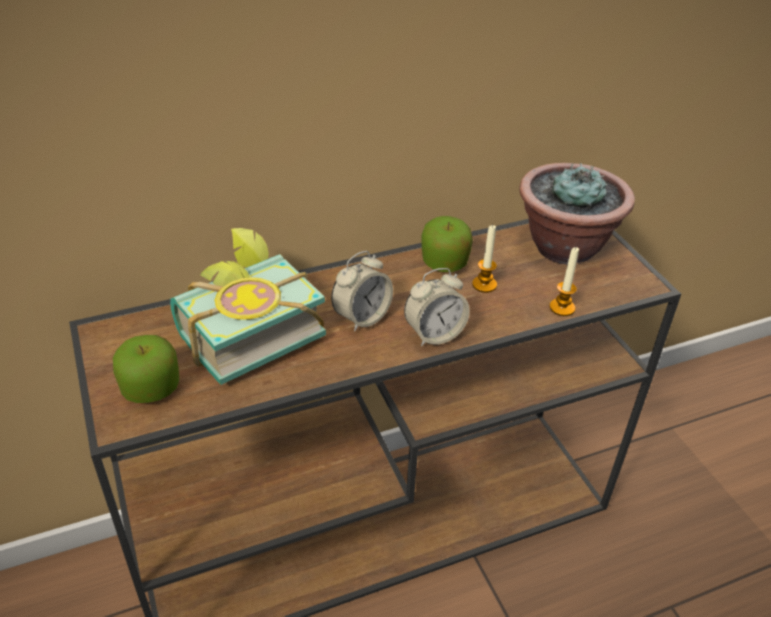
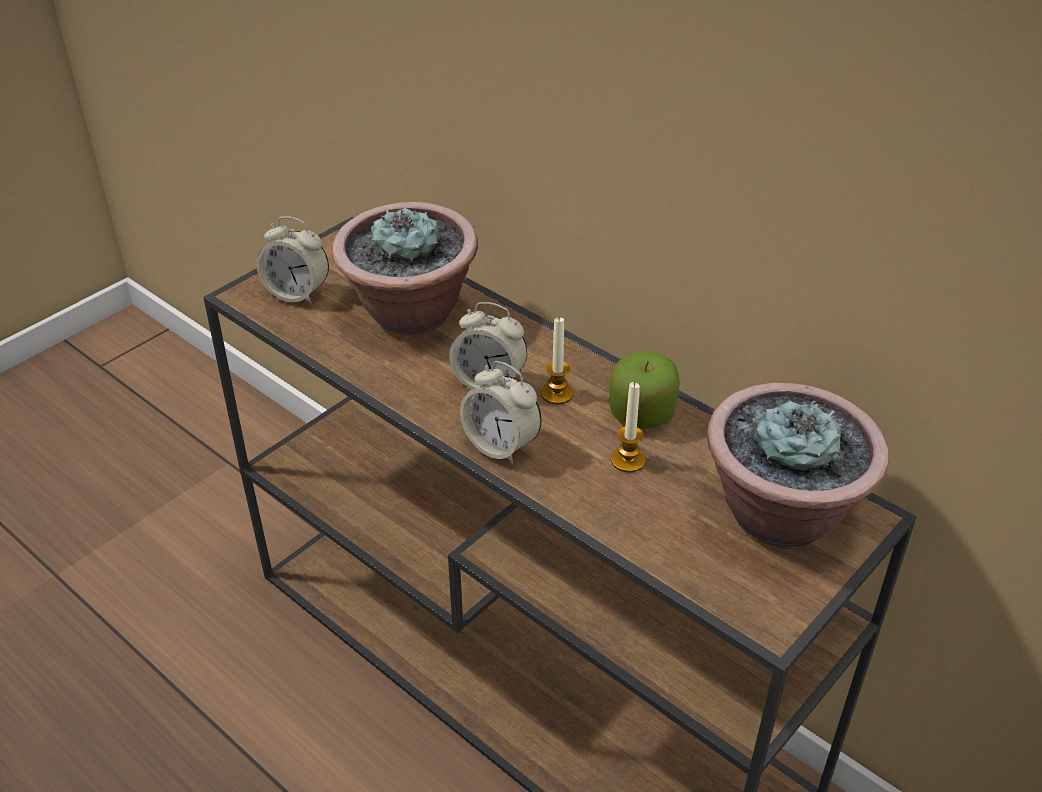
camera: 65 degrees right, 0 degrees up
apple [113,335,179,403] -> alarm clock [256,216,329,304]
book [170,228,326,385] -> potted plant [332,202,478,335]
candle [550,247,579,316] -> candle moved to [541,316,574,404]

